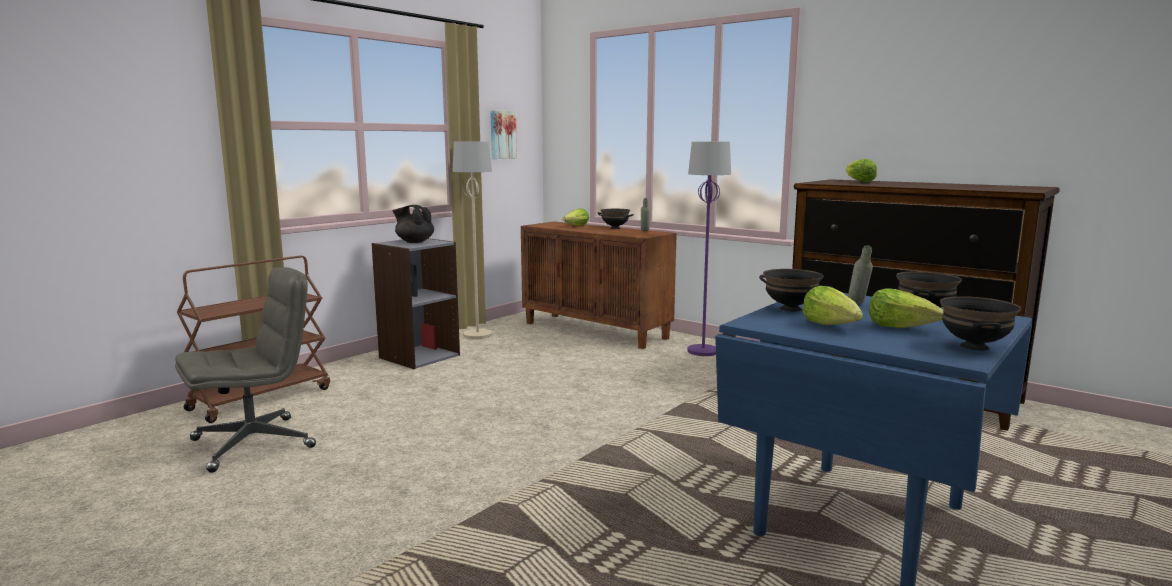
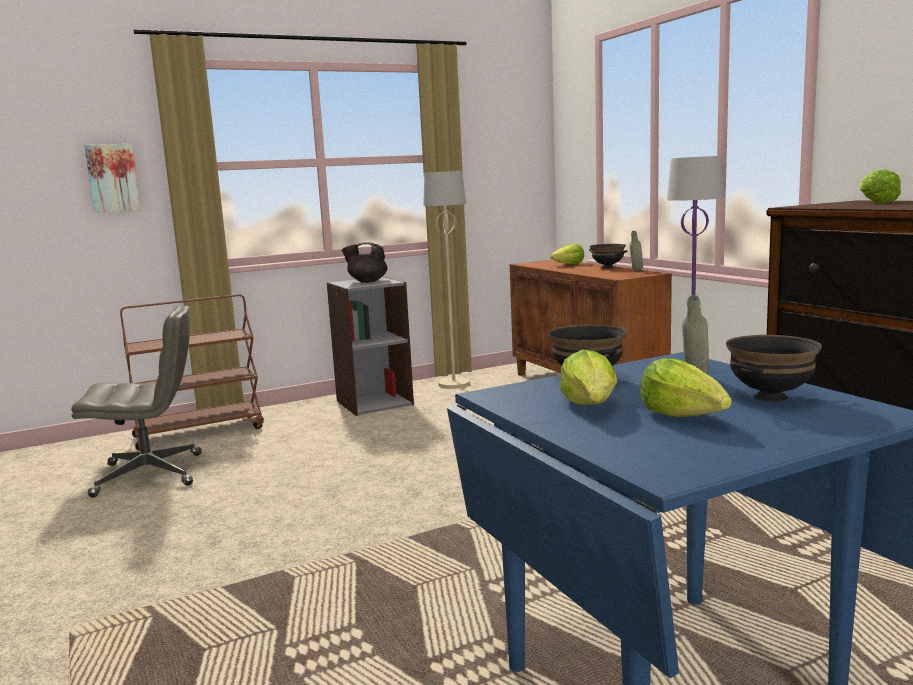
camera: 25 degrees right, 0 degrees up
black teapot [393,205,434,243] -> black teapot turned 45 degrees counterclockwise [342,242,387,283]
picture [490,110,517,159] -> picture moved to [84,144,141,213]
black bowl [940,296,1021,351] -> none

